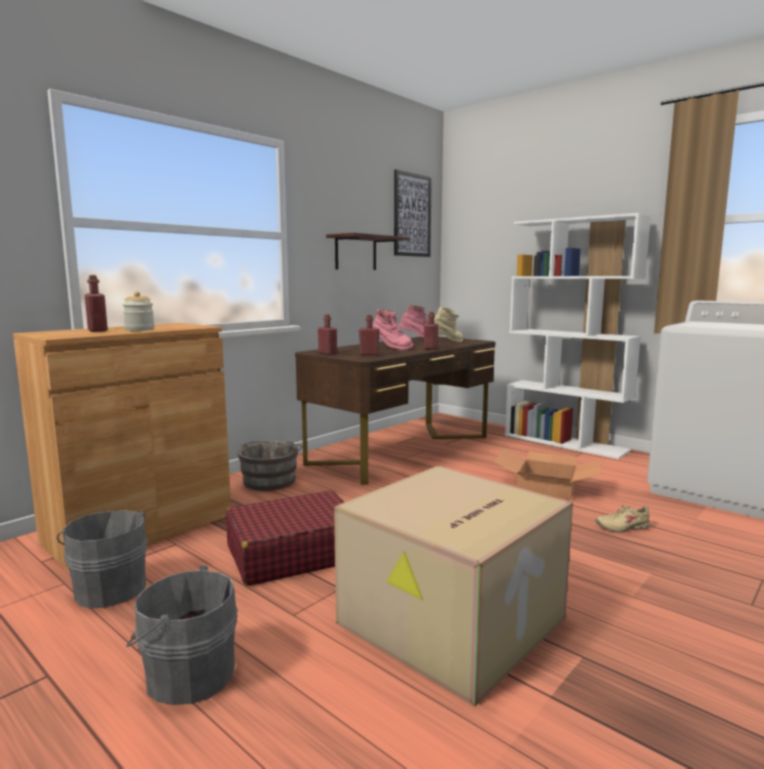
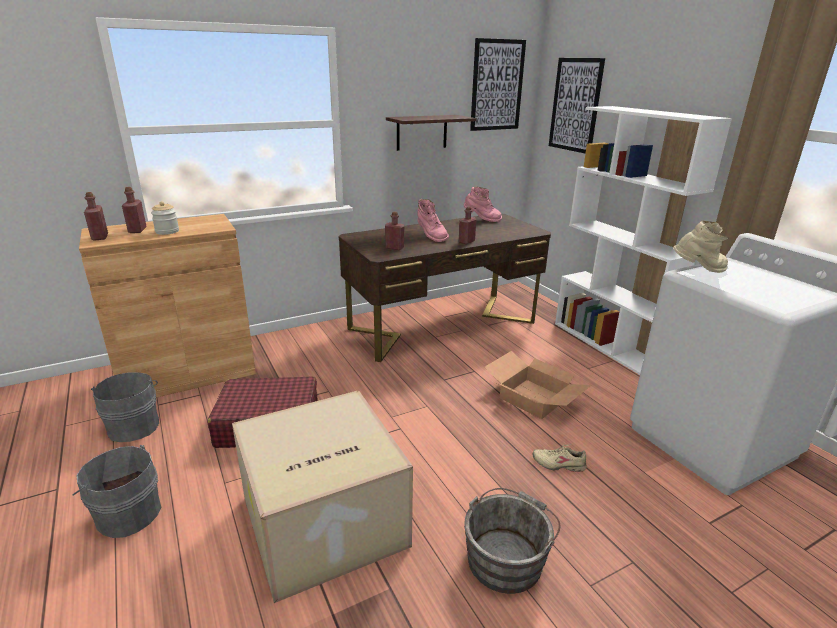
camera: 20 degrees right, 15 degrees up
grey bucket [238,440,303,491] -> grey bucket moved to [464,488,560,594]
red bottle [318,314,337,355] -> red bottle moved to [84,192,108,241]
beige boot [434,307,463,342] -> beige boot moved to [673,220,729,273]
none -> picture [549,58,605,154]

